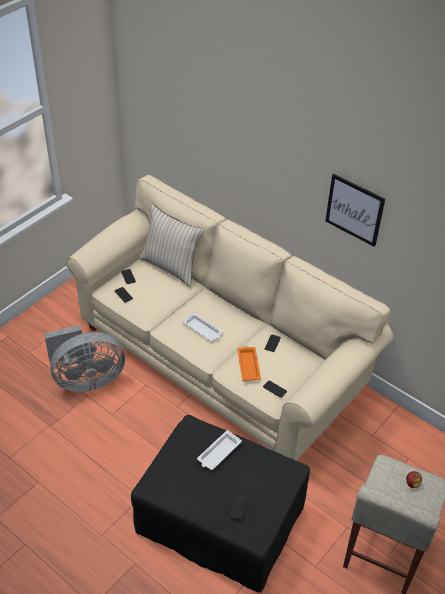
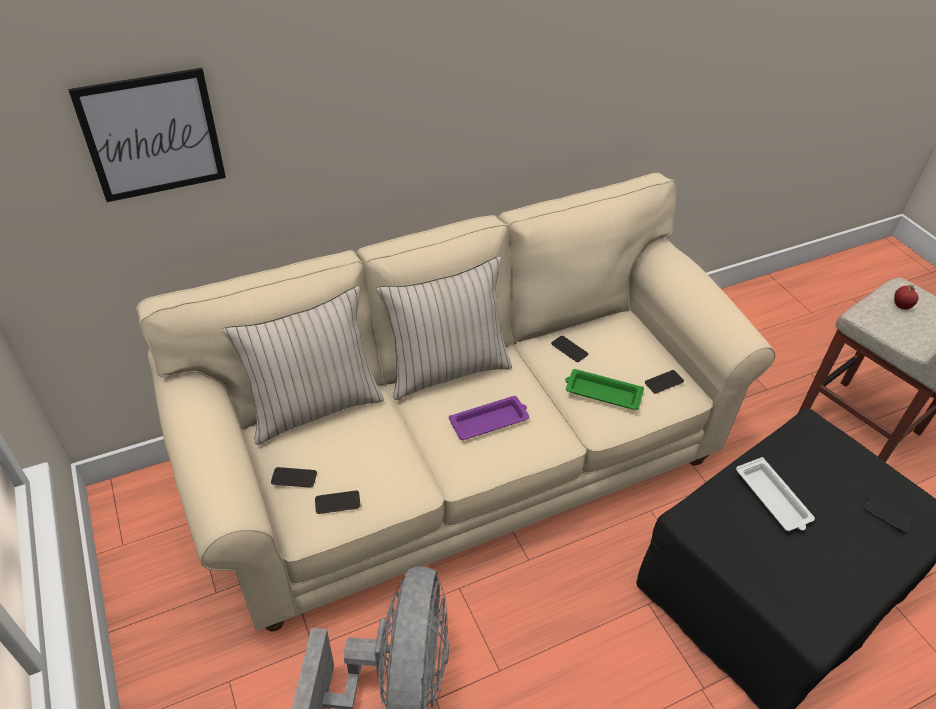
camera: 65 degrees left, 0 degrees up
white tray [182,312,223,342] -> purple tray [449,396,529,440]
orange tray [237,346,261,381] -> green tray [565,369,644,410]
picture [325,174,385,247] -> picture moved to [68,68,226,202]
none -> beige pillow [376,256,512,400]

